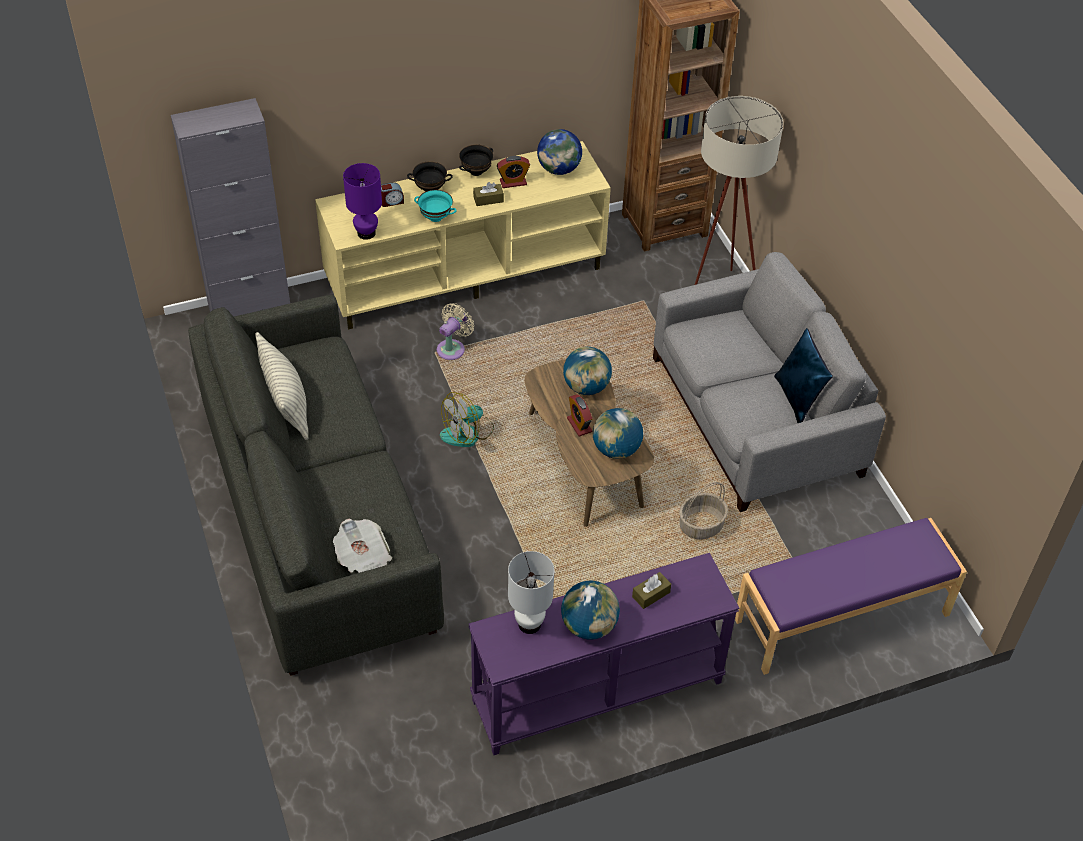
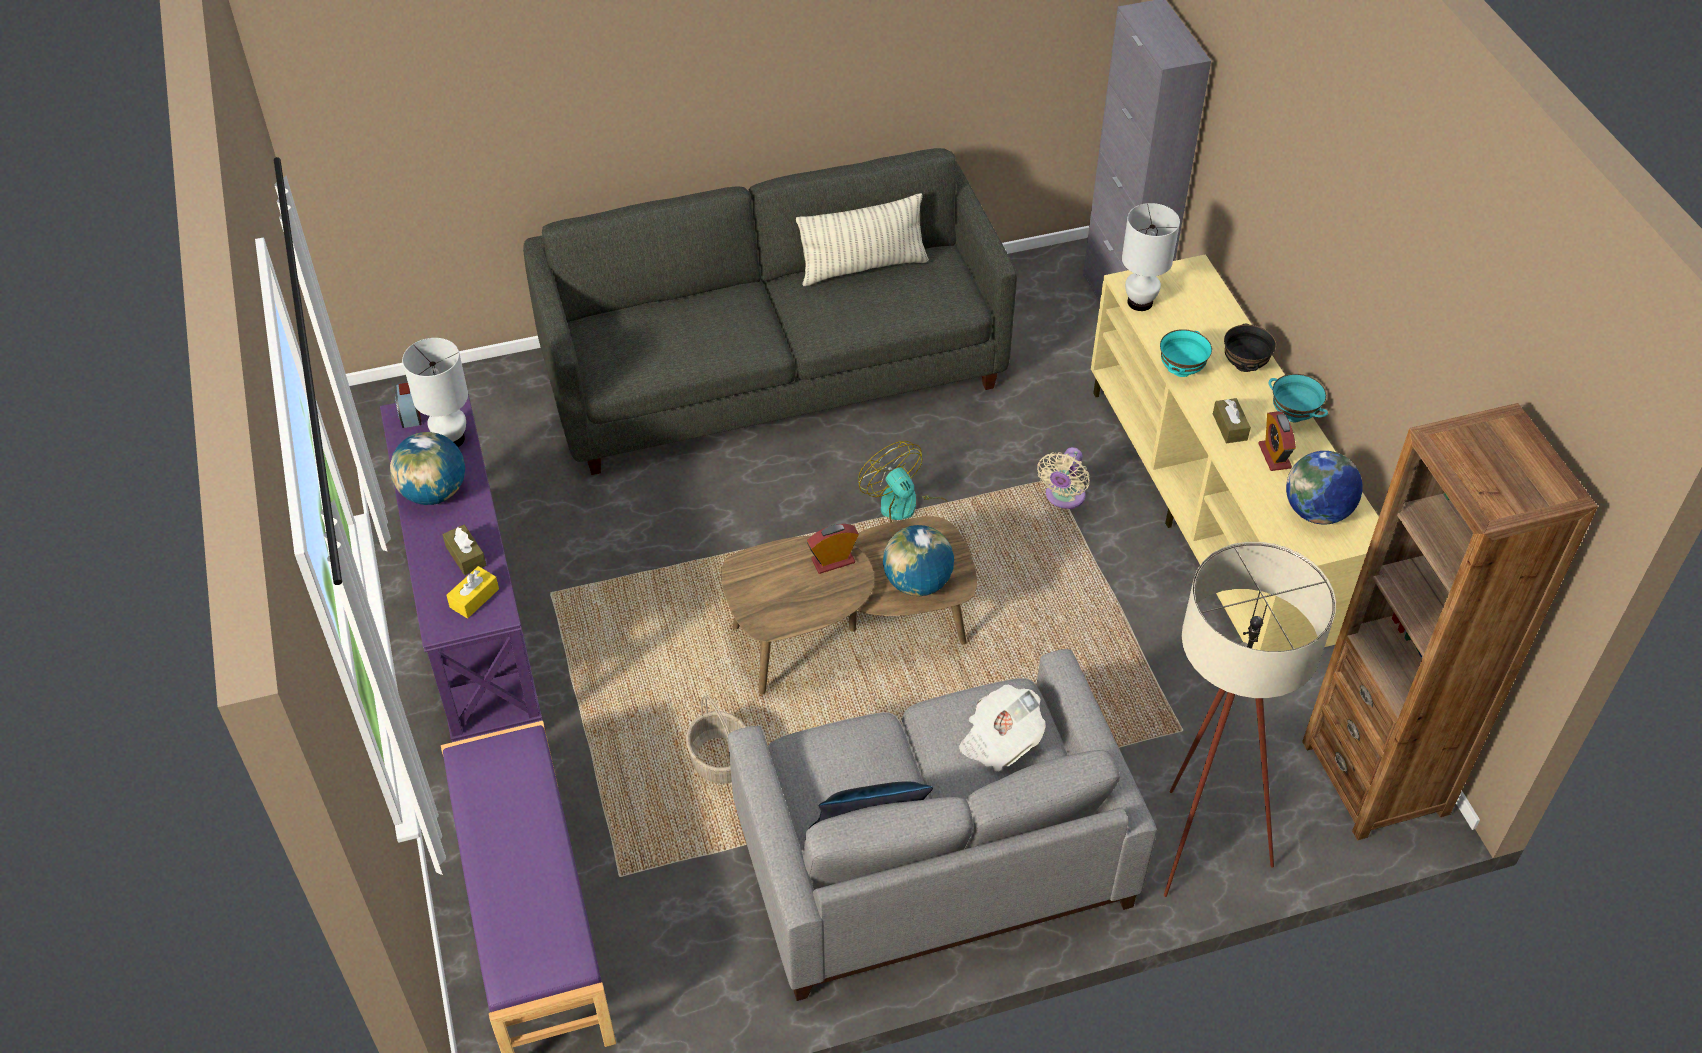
camera: 95 degrees right, 0 degrees up
newspaper [333,519,392,573] -> newspaper moved to [959,684,1045,772]
purple table lamp [343,163,382,240] -> white table lamp [1122,203,1180,311]
alarm clock [381,182,404,207] -> alarm clock moved to [394,381,422,428]
beige fan [437,303,474,360] -> beige fan turned 75 degrees clockwise [1037,447,1090,509]
black bowl [459,144,493,176] -> turquoise bowl [1269,374,1328,422]
globe [593,408,643,459] -> none
none -> yellow tissue box [446,566,499,618]

